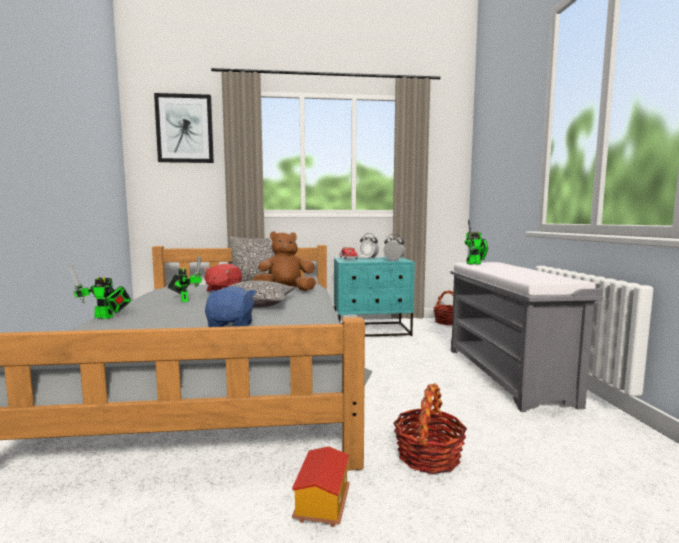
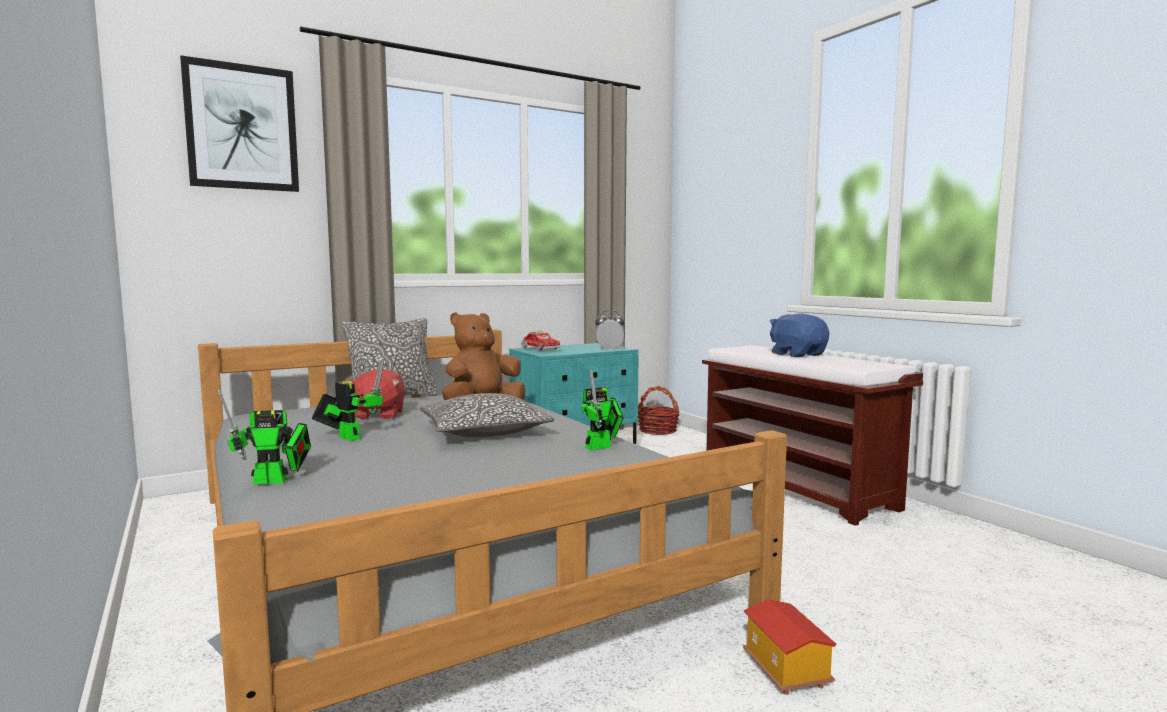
camera: 25 degrees left, 0 degrees up
blue plush toy [205,286,256,327] -> blue plush toy moved to [769,313,829,357]
alarm clock [359,233,379,260] -> none
basket [393,383,467,474] -> none
grey bench [450,262,603,412] -> brown bench [702,345,923,526]
toy robot [465,219,489,264] -> toy robot moved to [581,370,624,450]

